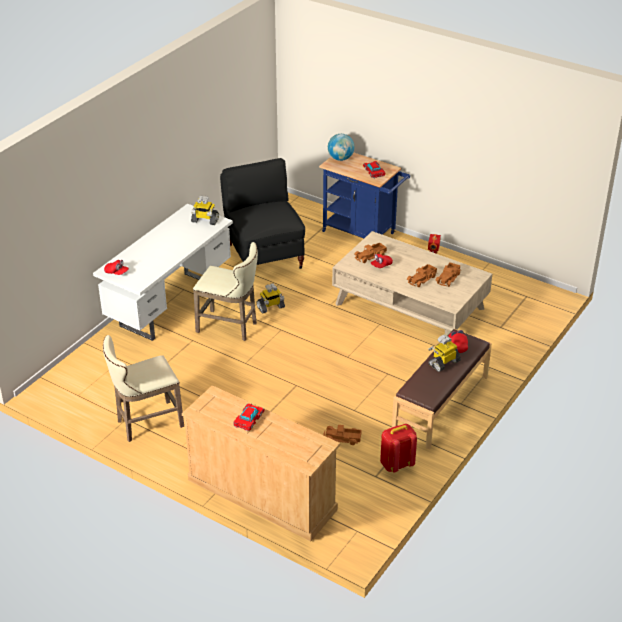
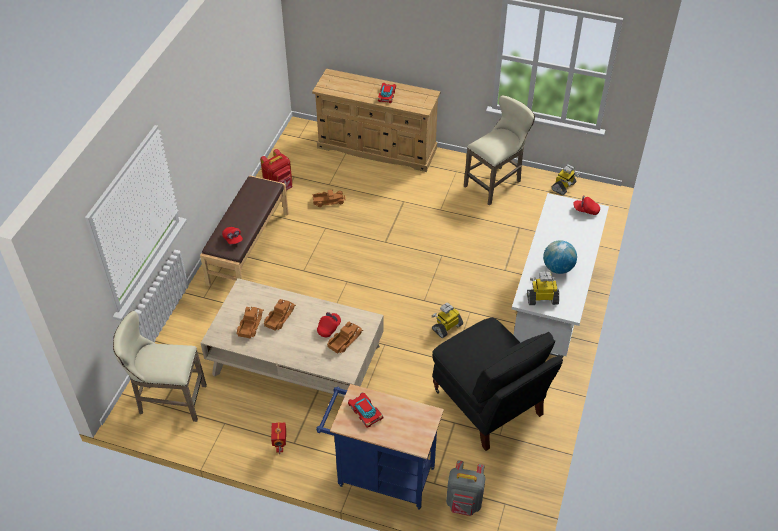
camera: 165 degrees right, 10 degrees up
beige stool [193,242,258,341] -> beige stool moved to [113,311,207,422]
globe [328,134,354,161] -> globe moved to [543,240,577,274]
toy robot [428,334,461,372] -> toy robot moved to [551,164,580,195]
none -> grey backpack [446,460,486,516]

